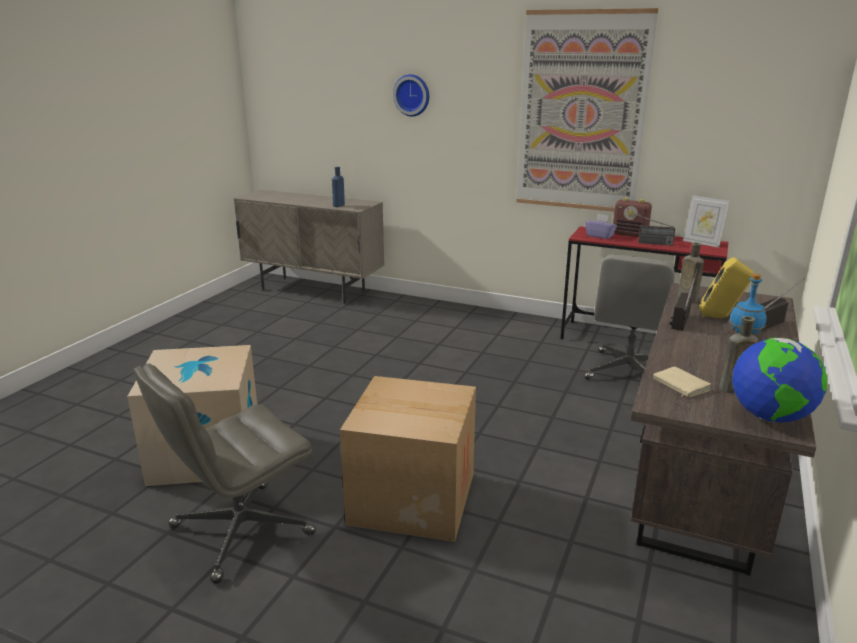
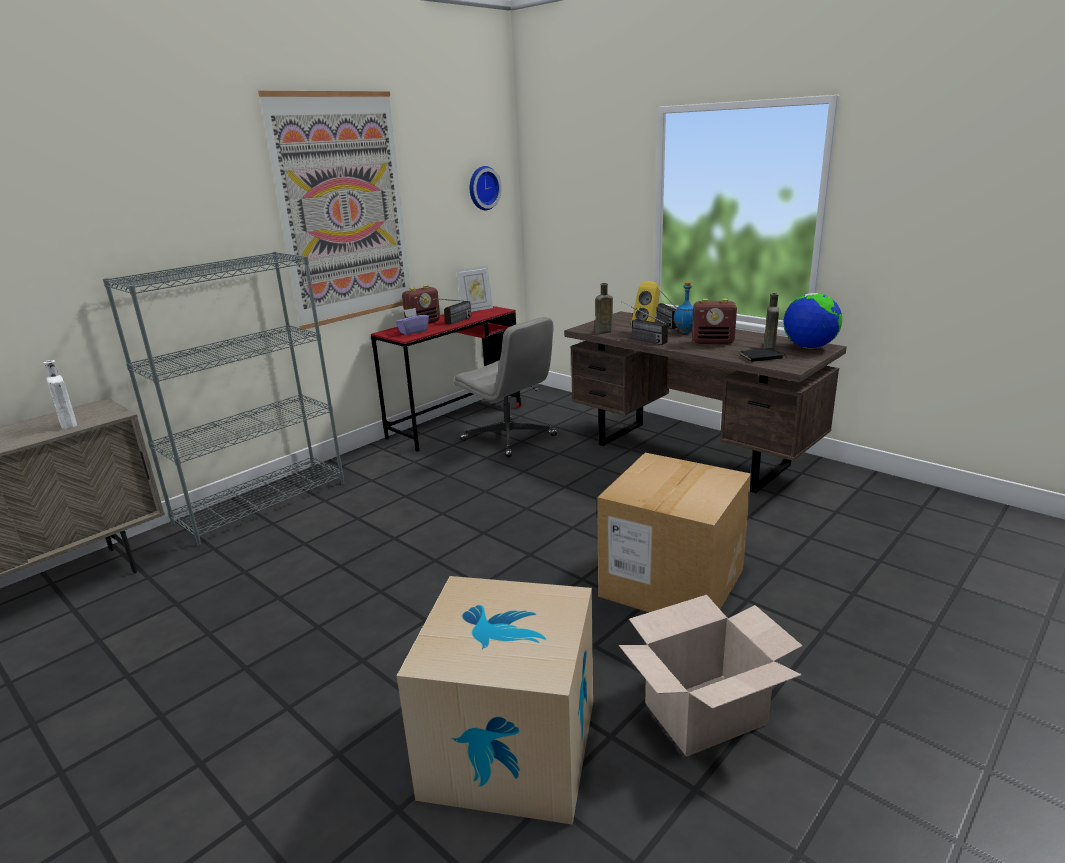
camera: 70 degrees left, 0 degrees up
grey office chair [134,363,316,584] -> cardboard box [619,595,803,757]
blue bottle [332,167,345,207] -> white bottle [43,360,77,429]
wall clock [393,74,429,117] -> wall clock moved to [470,166,502,210]
beige book [653,367,711,398] -> black book [740,348,787,362]
none -> grey bookcase [103,252,345,546]
none -> radio [692,299,737,344]

